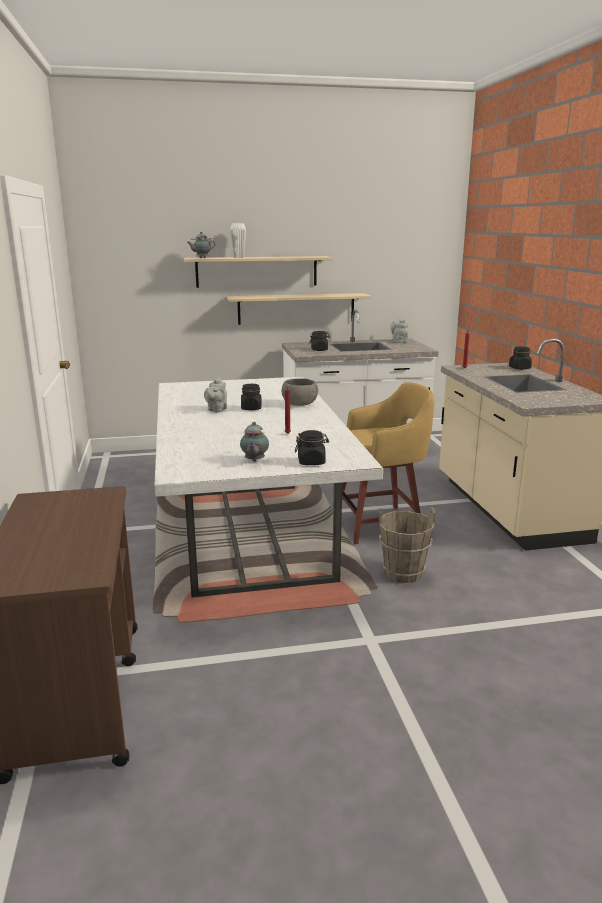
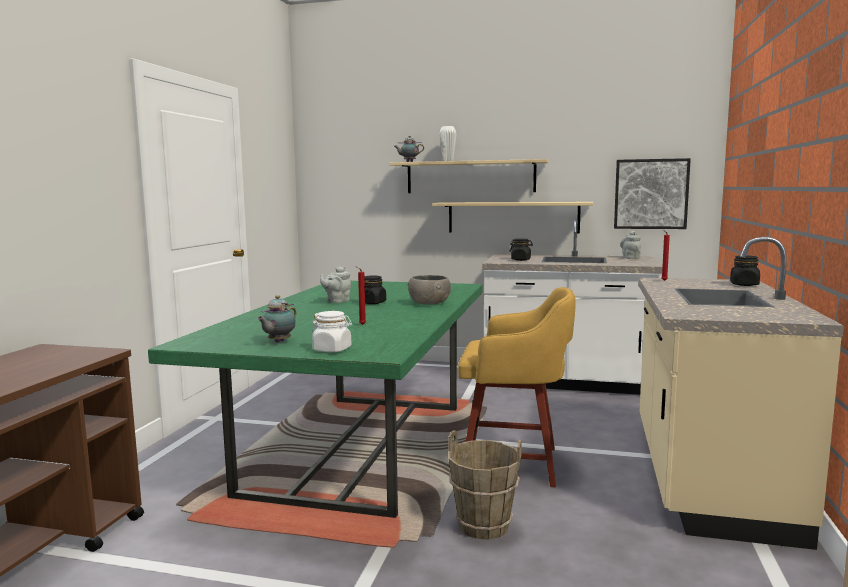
camera: 25 degrees right, 10 degrees down
white dining table [154,377,383,597] -> green dining table [148,281,483,518]
black jar [295,430,329,465] -> white jar [312,311,352,352]
none -> picture [614,158,691,229]

